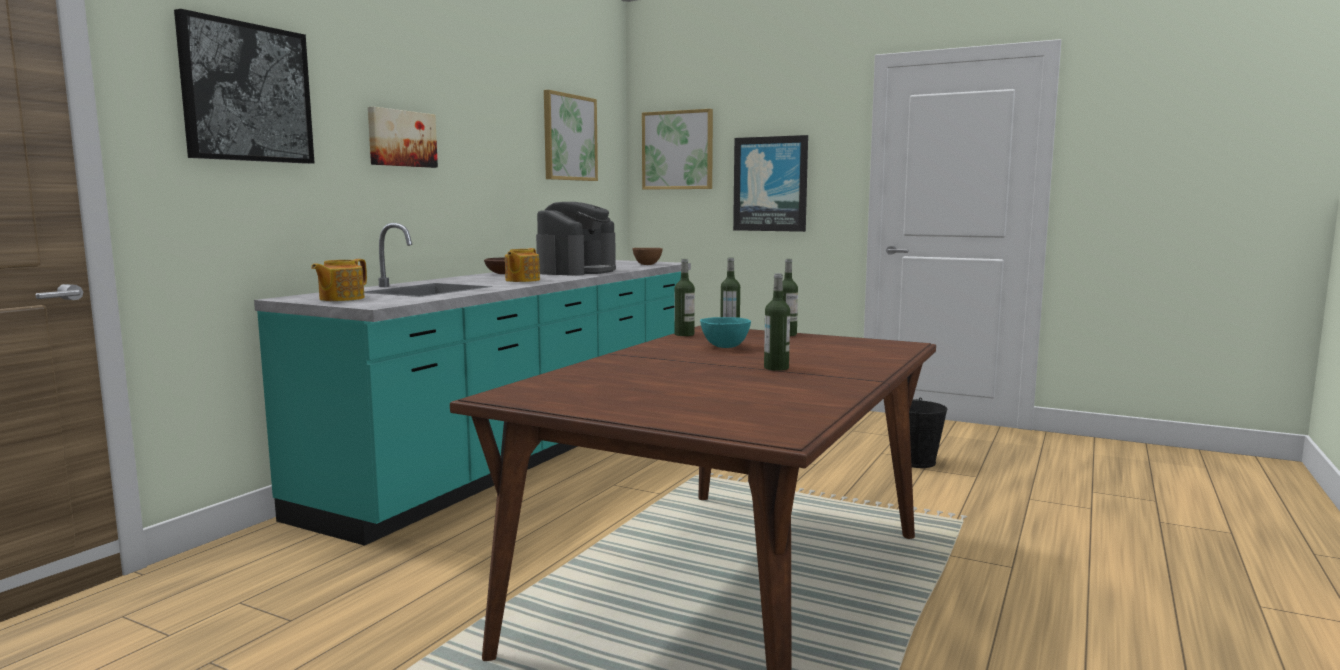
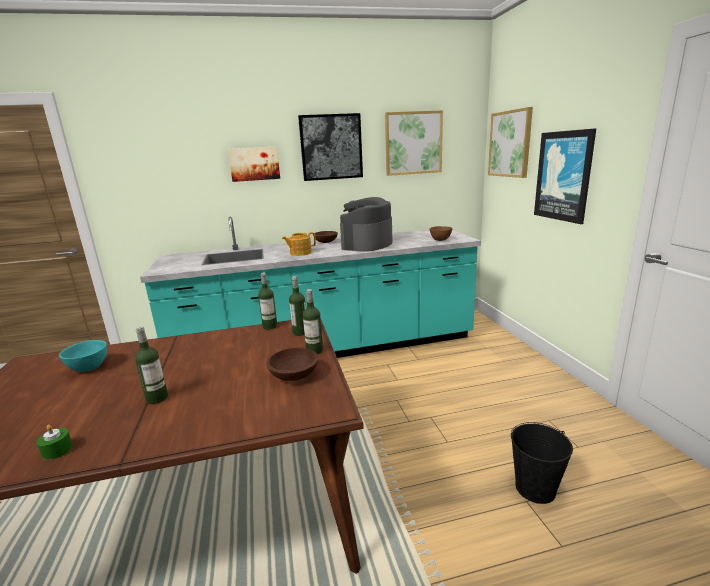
camera: 50 degrees right, 10 degrees up
picture [174,9,314,164] -> picture moved to [298,113,363,181]
teapot [311,259,367,301] -> none
coffee machine [536,202,616,276] -> coffee machine turned 135 degrees clockwise [340,197,393,252]
turquoise bowl [700,317,751,348] -> turquoise bowl moved to [59,340,107,372]
none -> green candle [36,425,73,460]
none -> brown bowl [266,348,318,381]

